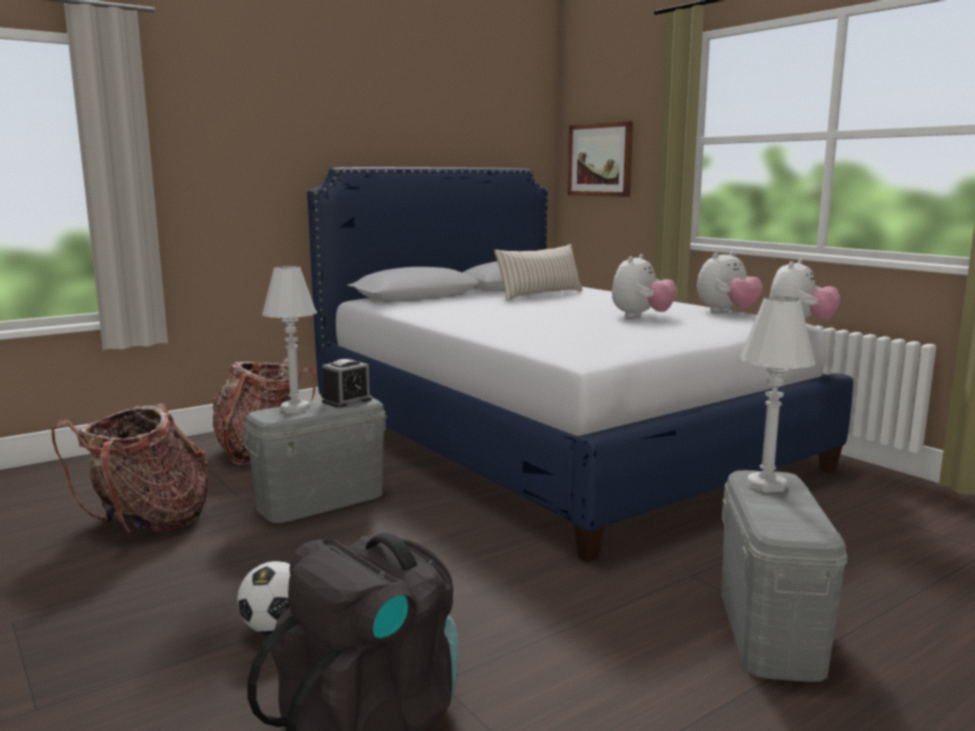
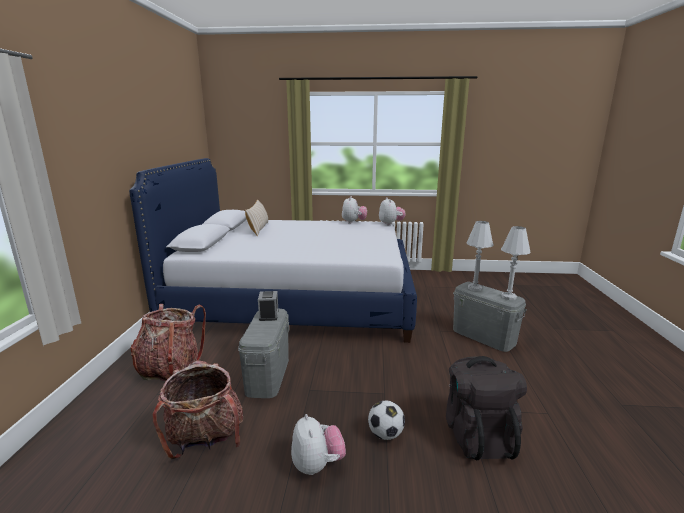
camera: 50 degrees left, 5 degrees up
white table lamp [262,266,317,413] -> white table lamp moved to [501,226,530,300]
picture [568,121,633,197] -> none
plush toy [612,254,677,318] -> plush toy moved to [291,414,346,475]

